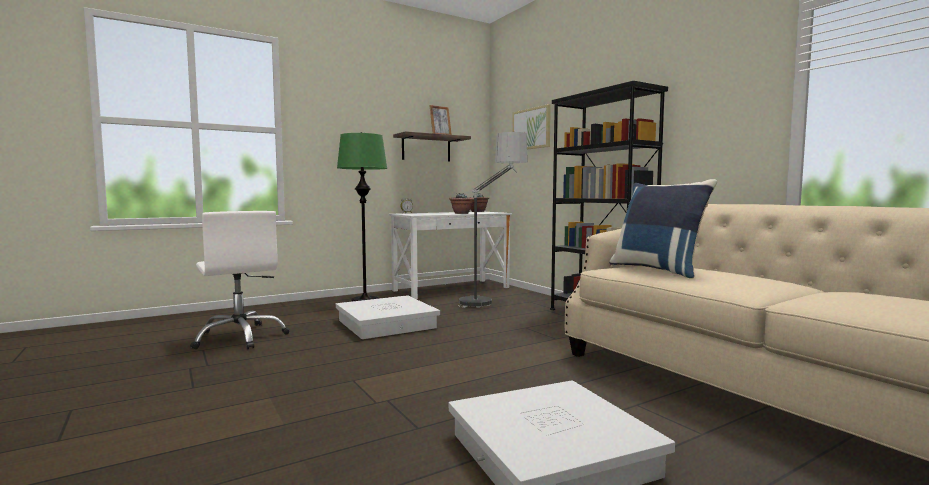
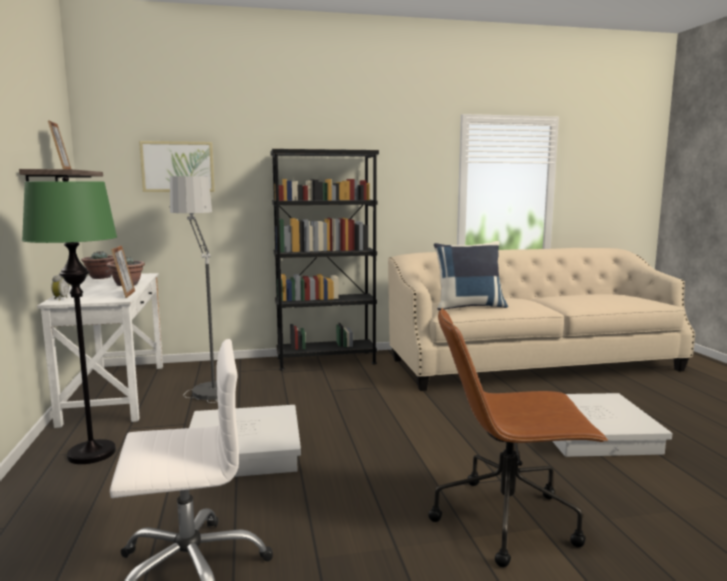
camera: 70 degrees left, 5 degrees up
none -> picture frame [111,245,135,298]
none -> brown office chair [428,308,608,567]

